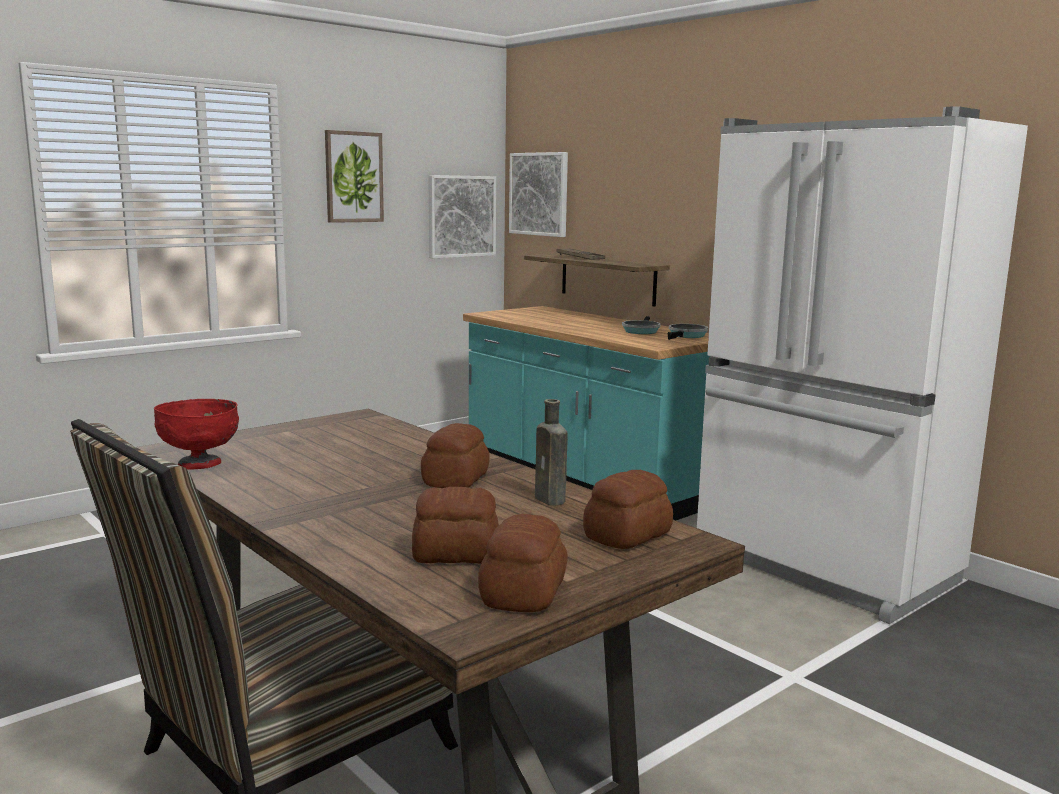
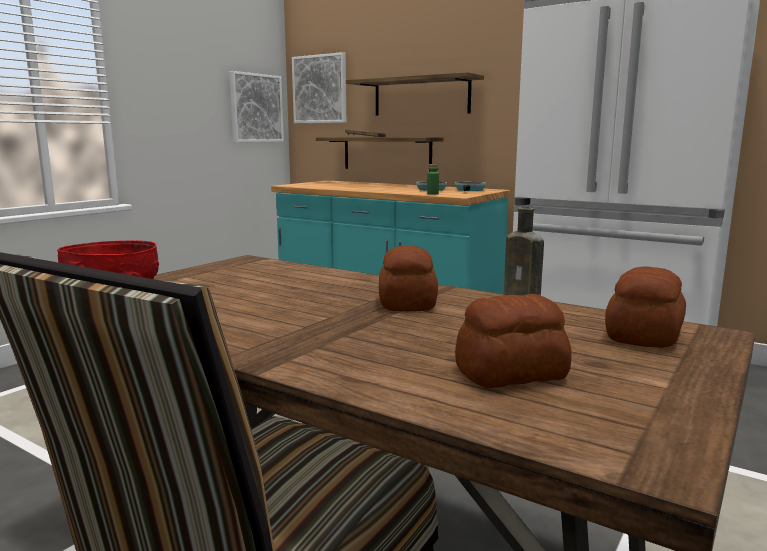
camera: 15 degrees left, 0 degrees up
picture [325,130,384,223] -> none
bread [478,514,568,612] -> none
none -> shelf [346,72,484,116]
none -> green bottle [427,164,439,195]

